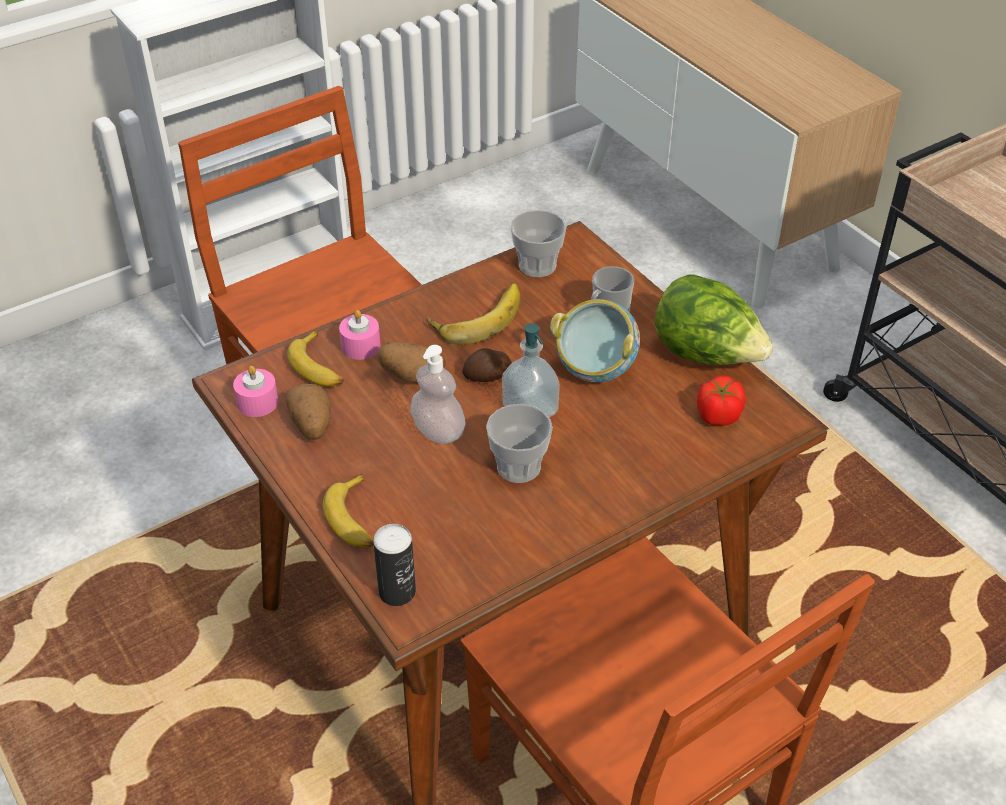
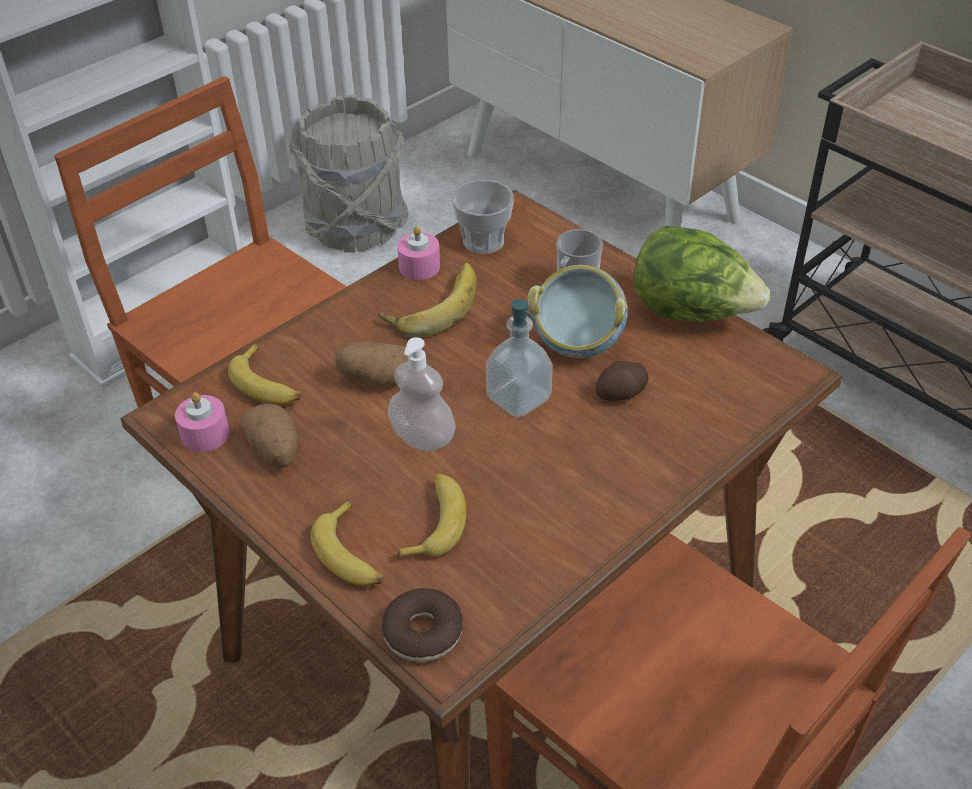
camera: 10 degrees left, 0 degrees up
pink candle [339,310,381,360] -> pink candle moved to [397,226,440,280]
can [373,524,416,606] -> donut [382,588,463,662]
potato [462,348,512,382] -> potato moved to [596,361,649,401]
cup [486,404,553,483] -> none
tomato [697,375,745,426] -> none
none -> grey bucket [289,95,409,253]
none -> banana [397,472,466,558]

